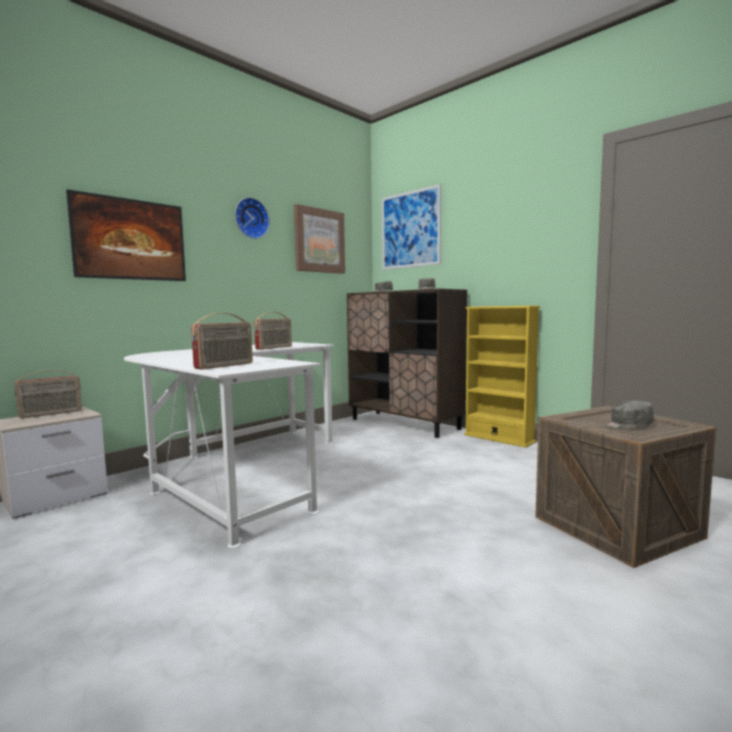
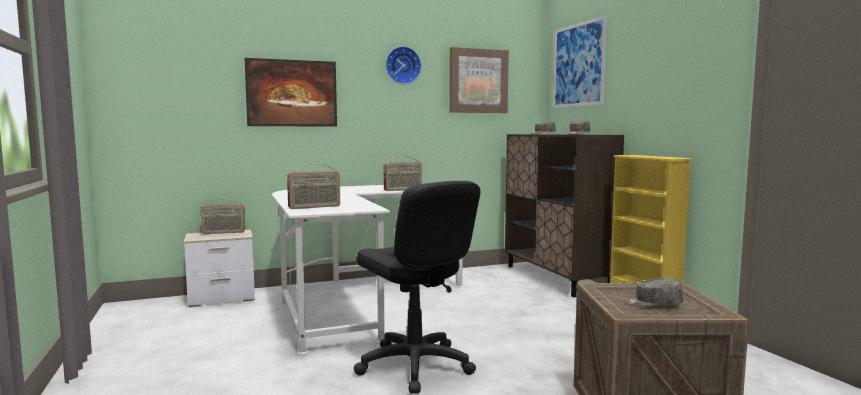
camera: 25 degrees right, 0 degrees up
none -> black office chair [354,181,481,393]

